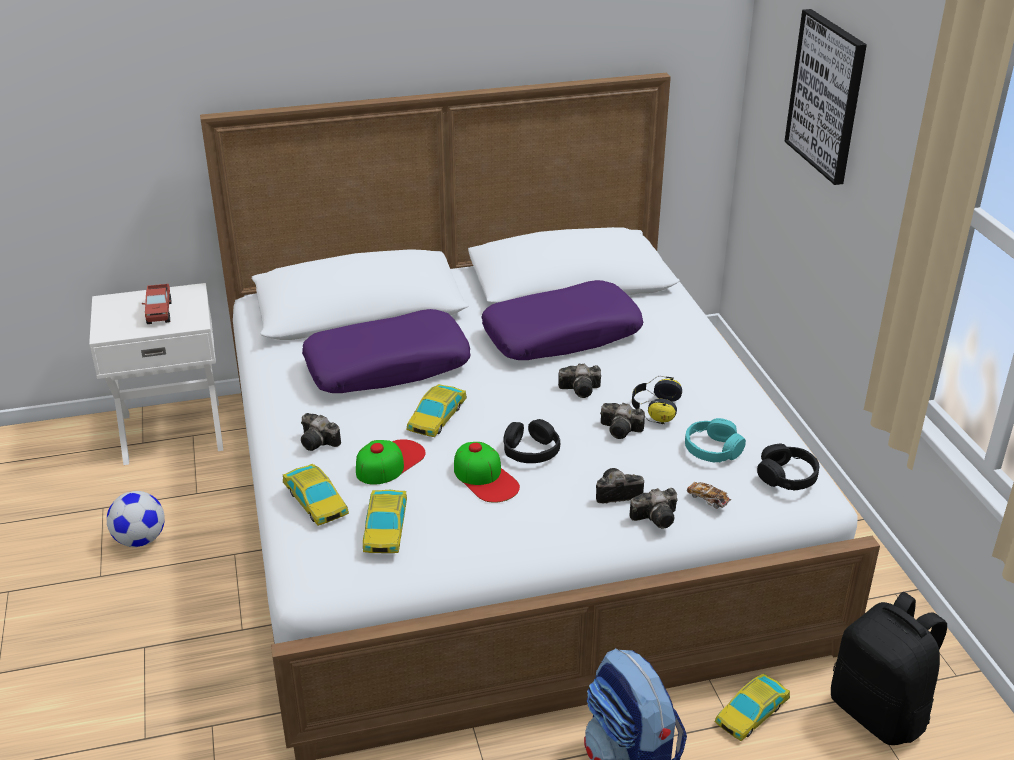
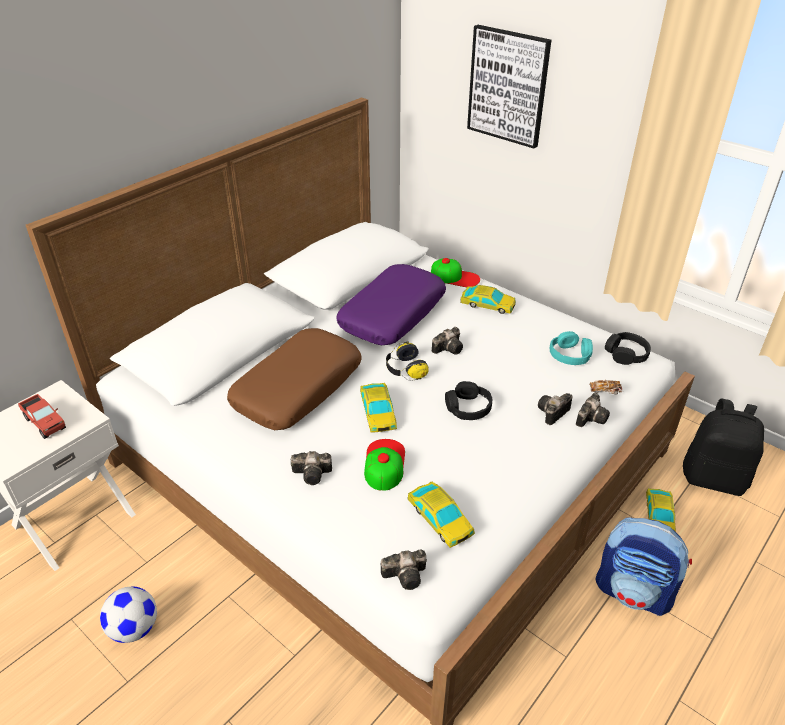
camera: 35 degrees left, 5 degrees up
toy car [283,464,349,526] -> toy car moved to [460,285,516,314]
purple pillow [302,309,471,393] -> brown pillow [227,328,361,430]
cap [454,442,520,503] -> cap moved to [431,258,480,287]
camera [600,403,645,439] -> camera moved to [381,549,427,590]
headphones [632,376,682,424] -> headphones moved to [386,341,429,381]

